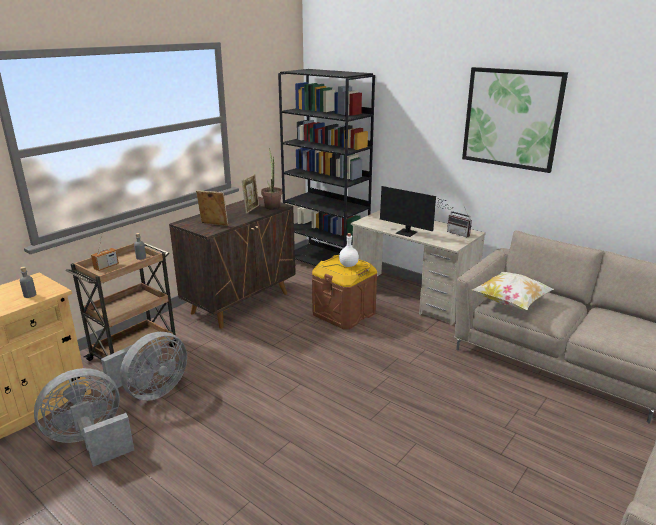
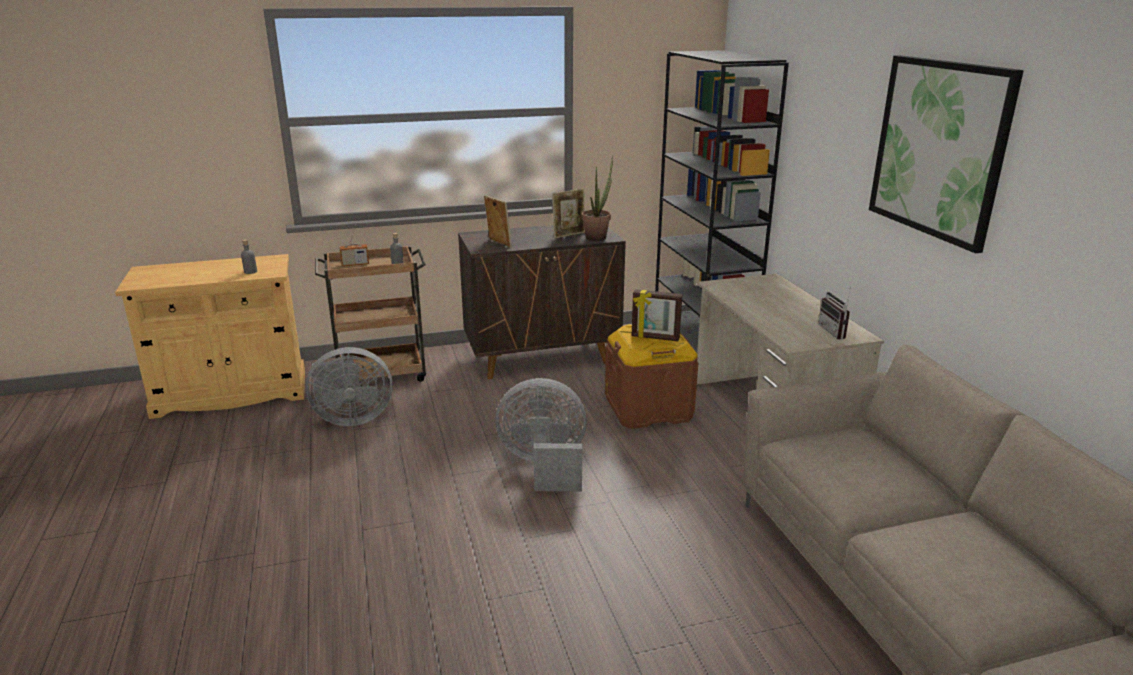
camera: 35 degrees right, 0 degrees up
grey fan [34,368,134,467] -> grey fan moved to [495,378,587,491]
white bottle [339,233,359,267] -> picture frame [632,289,682,341]
monitor [380,186,454,237] -> none
pillow [471,272,554,310] -> none

